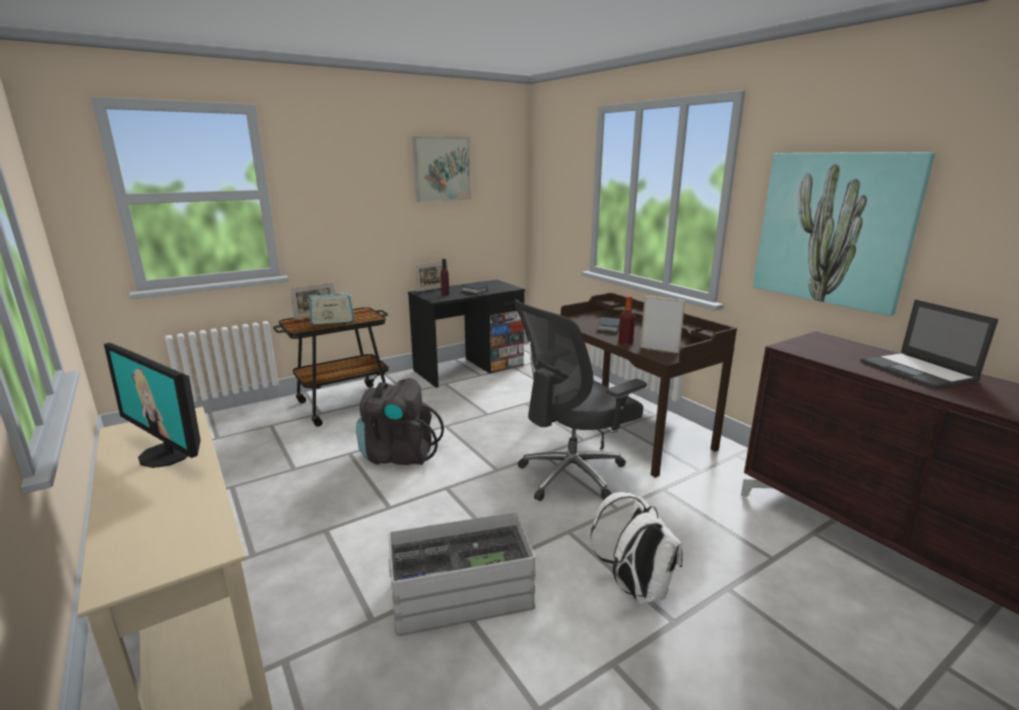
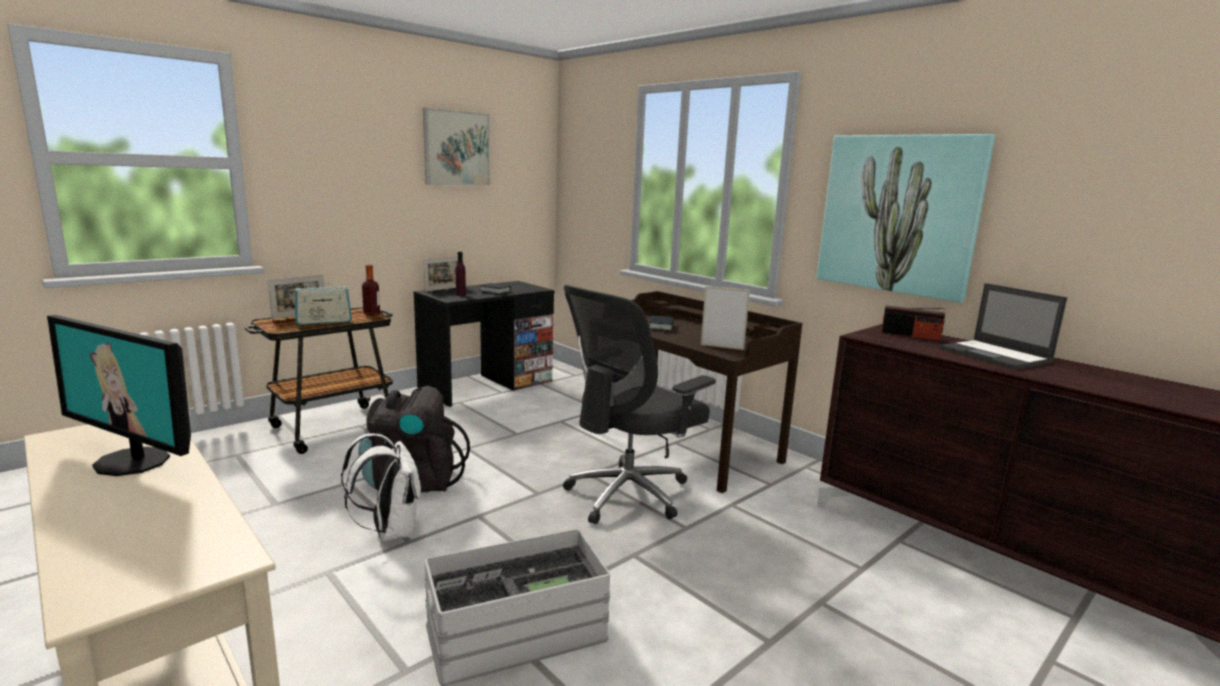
camera: 10 degrees left, 5 degrees down
white backpack [590,492,683,604] -> white backpack moved to [341,433,421,541]
bottle [618,296,635,345] -> bottle moved to [362,265,380,315]
none -> radio [881,305,945,341]

